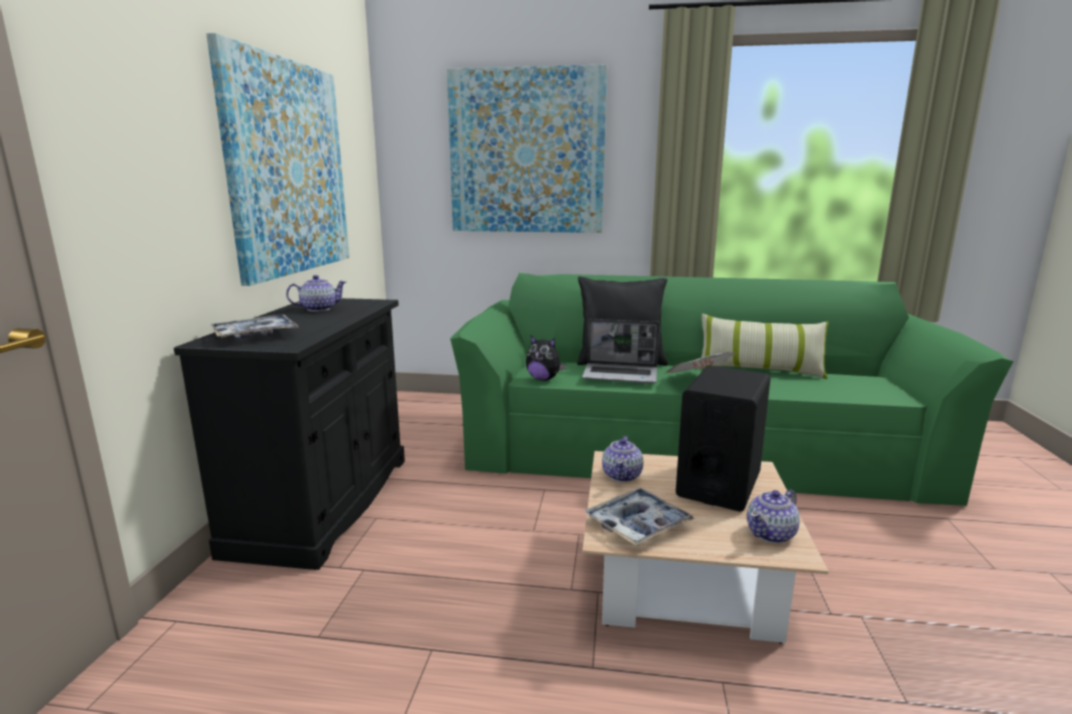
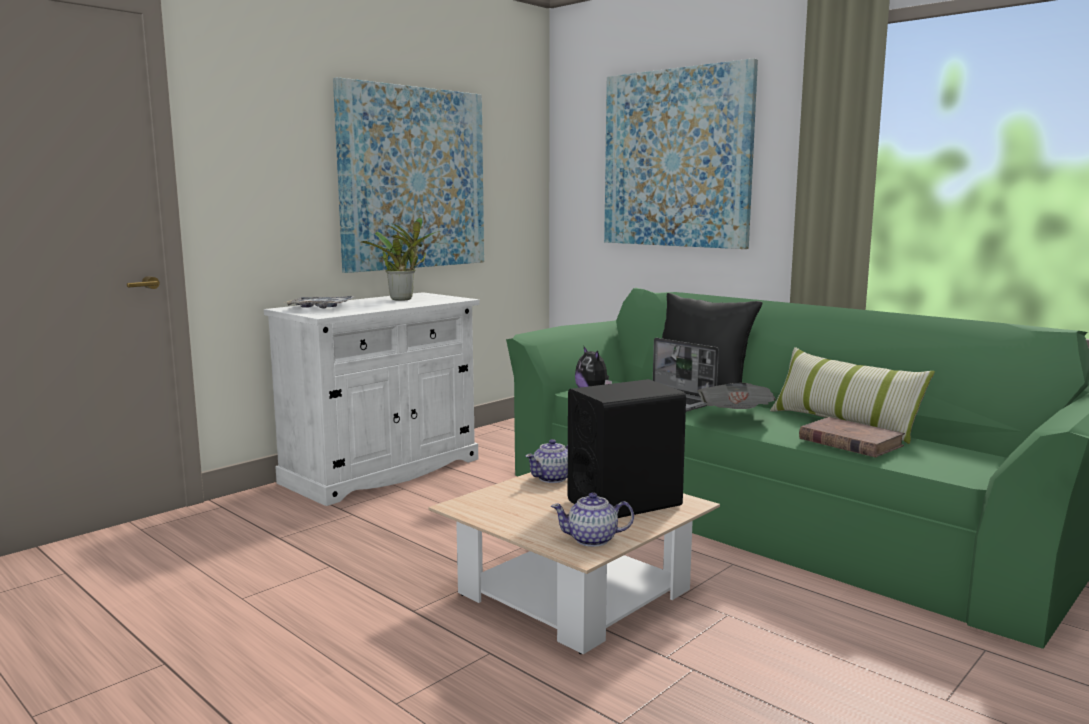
camera: 35 degrees right, 5 degrees down
black cabinet [174,298,405,570] -> white cabinet [264,292,479,506]
teapot [286,275,346,311] -> potted plant [360,217,440,301]
tray [584,488,695,545] -> none
none -> brown book [799,417,905,458]

